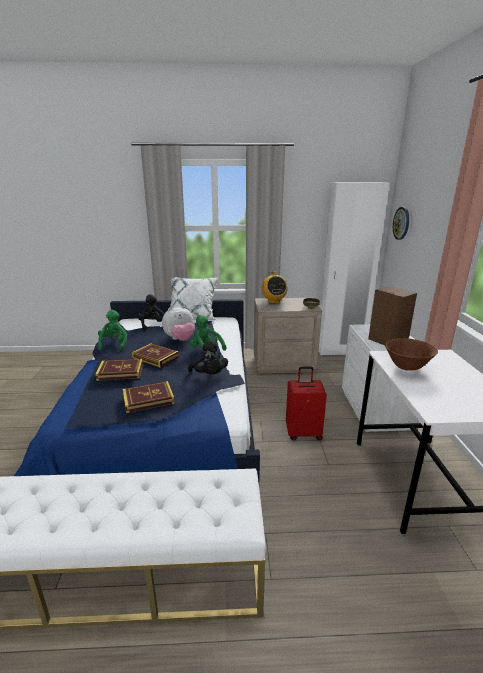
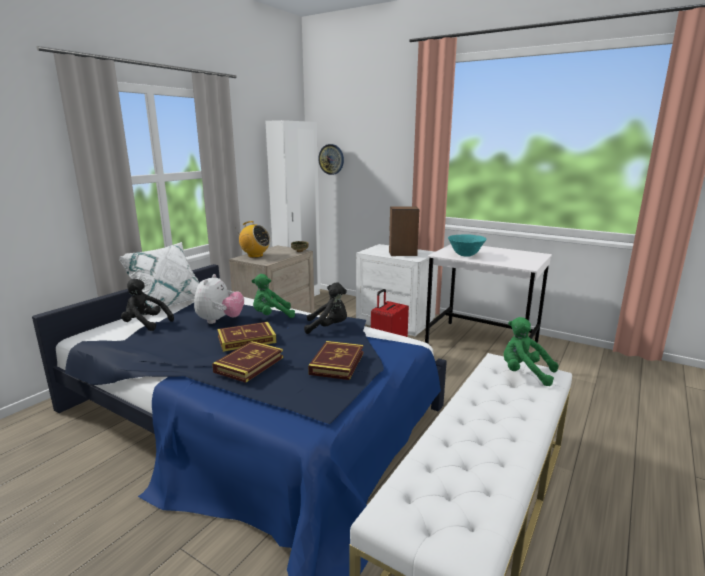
camera: 55 degrees left, 5 degrees down
green plush toy [98,310,127,351] -> green plush toy moved to [504,317,558,386]
brown bowl [385,338,438,371] -> turquoise bowl [448,234,487,257]

